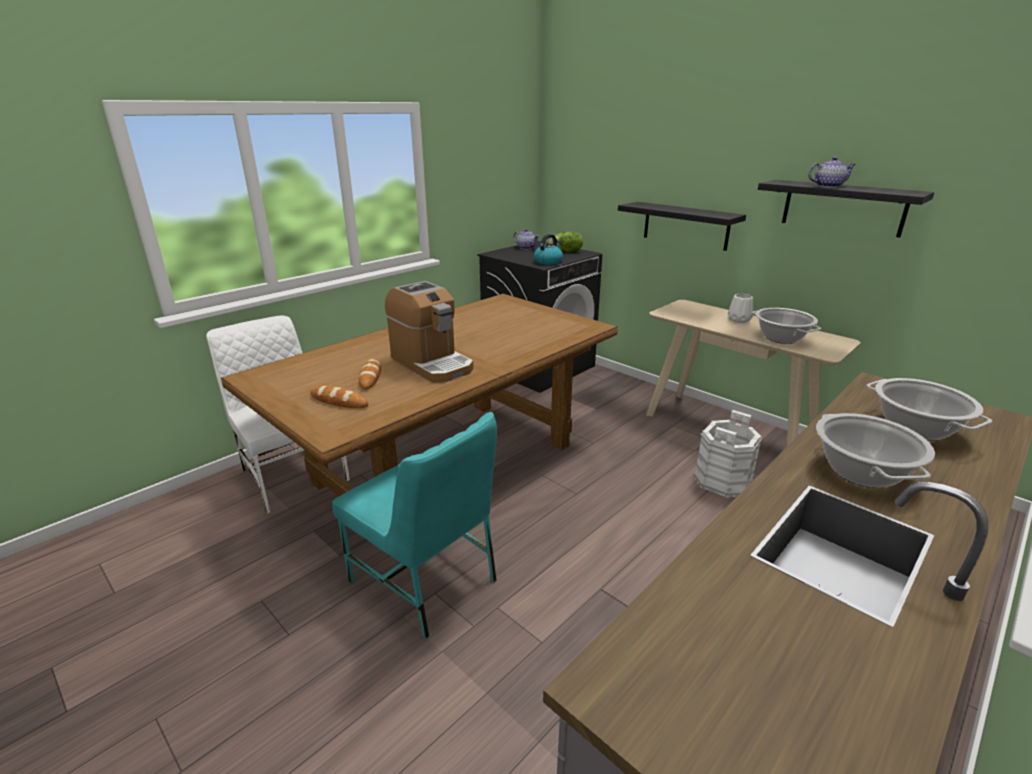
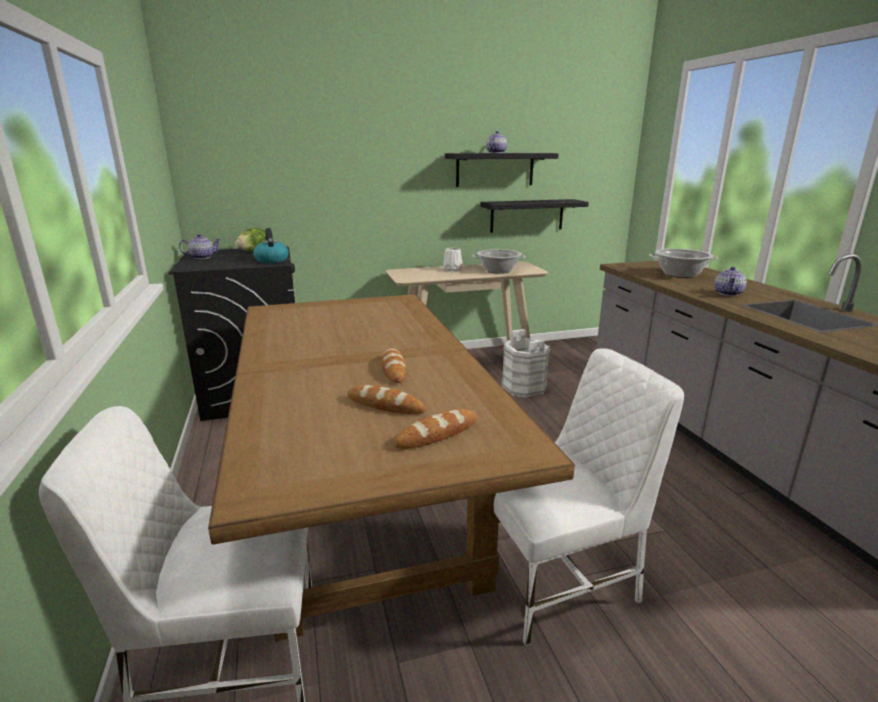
camera: 60 degrees left, 5 degrees down
turquoise chair [332,412,497,639] -> white chair [494,348,684,646]
coffee machine [385,281,473,383] -> bread [382,348,406,383]
black shelf [618,202,746,251] -> black shelf moved to [481,199,589,233]
cooking pot [816,413,935,488] -> teapot [714,267,747,296]

